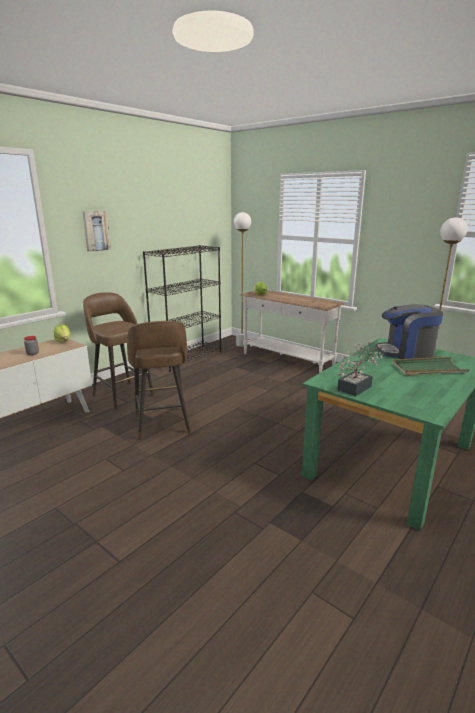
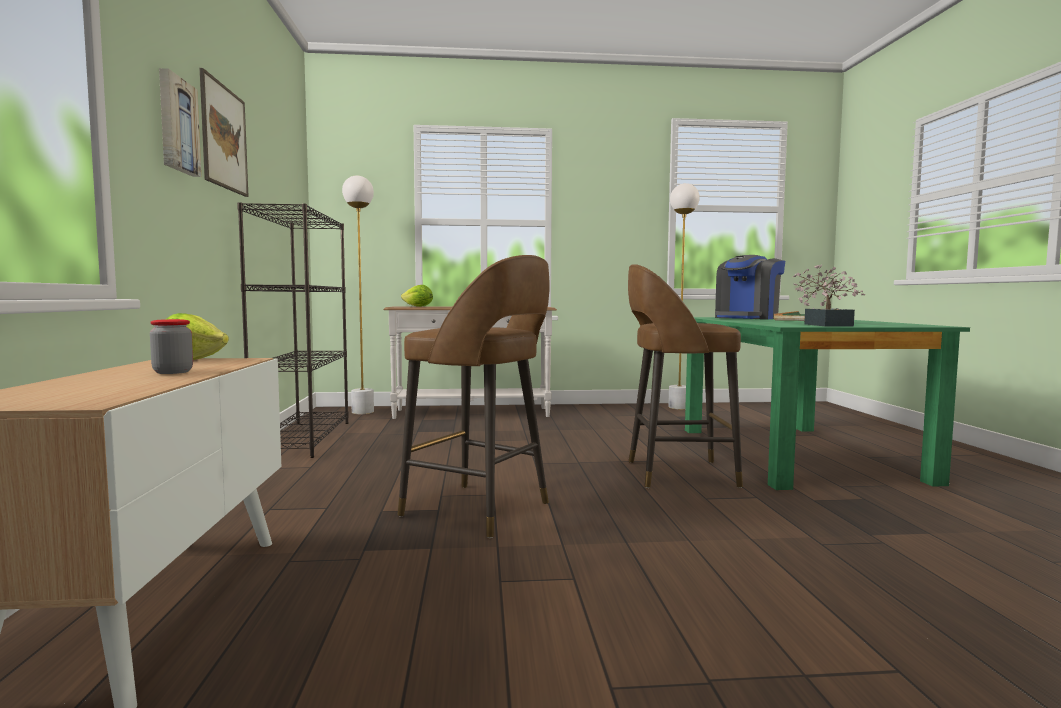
camera: 45 degrees left, 15 degrees down
brown stool [83,292,154,410] -> brown stool moved to [628,264,743,488]
none -> picture [200,68,249,197]

